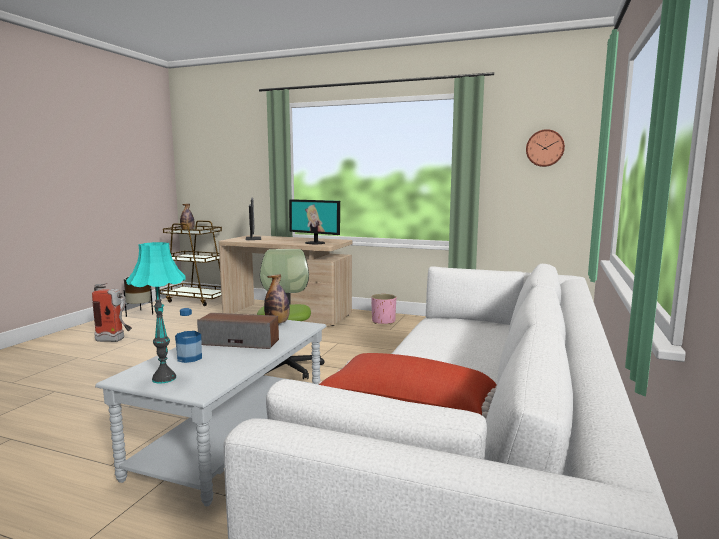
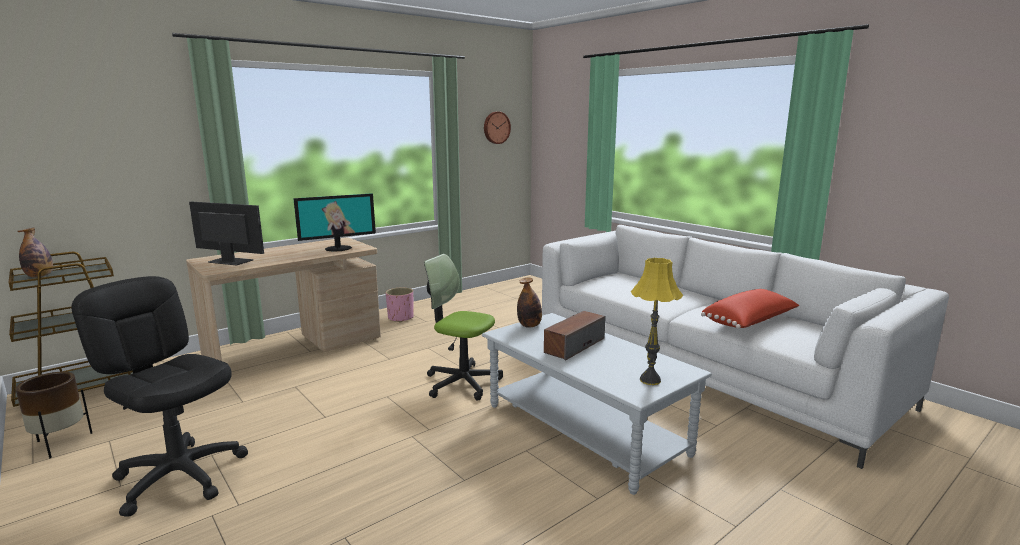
camera: 60 degrees left, 5 degrees up
fire extinguisher [92,283,132,342] -> black office chair [71,276,248,517]
turquoise table lamp [126,242,186,383] -> yellow table lamp [631,258,683,385]
bottle [175,308,202,363] -> none

